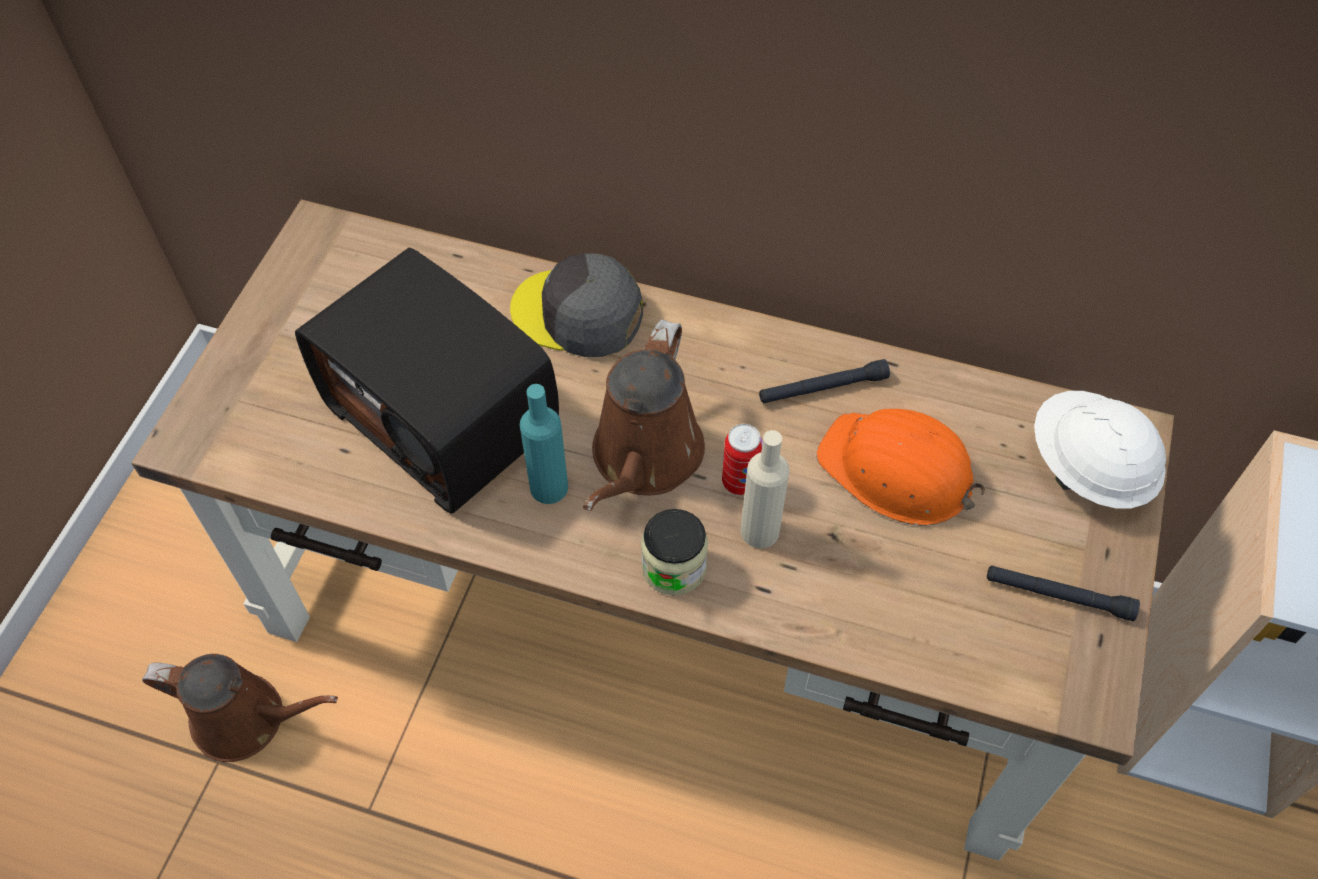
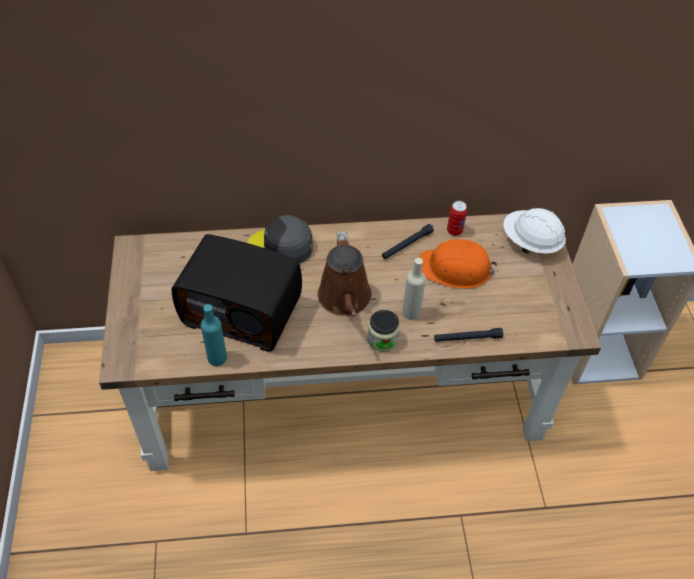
camera: 25 degrees left, 5 degrees down
brown watering can [142,654,338,762] -> none
turquoise bottle [520,384,568,504] -> turquoise bottle moved to [201,304,227,366]
can [722,424,763,495] -> can moved to [447,201,467,236]
black flashlight [987,566,1140,621] -> black flashlight moved to [434,328,503,342]

